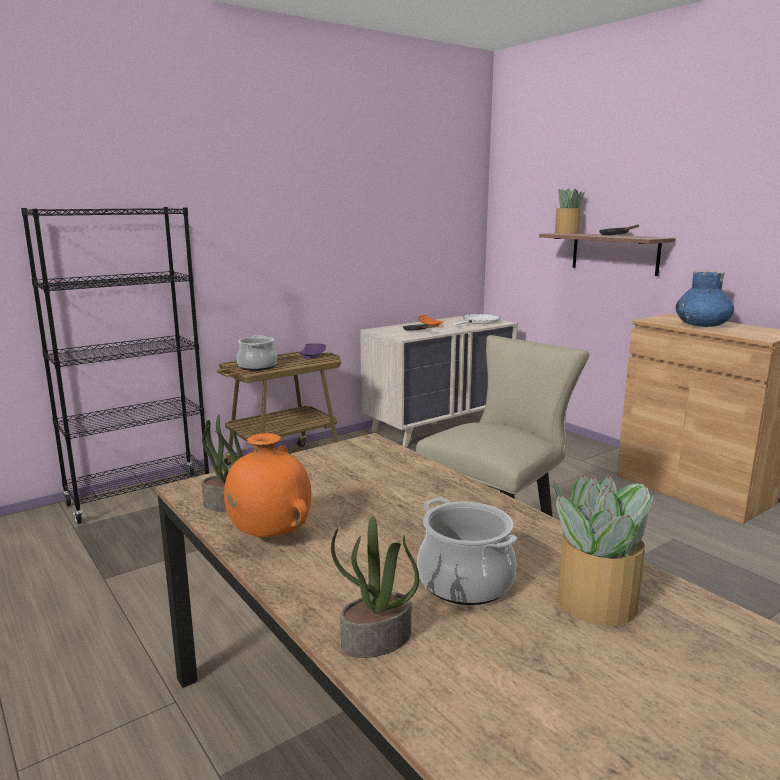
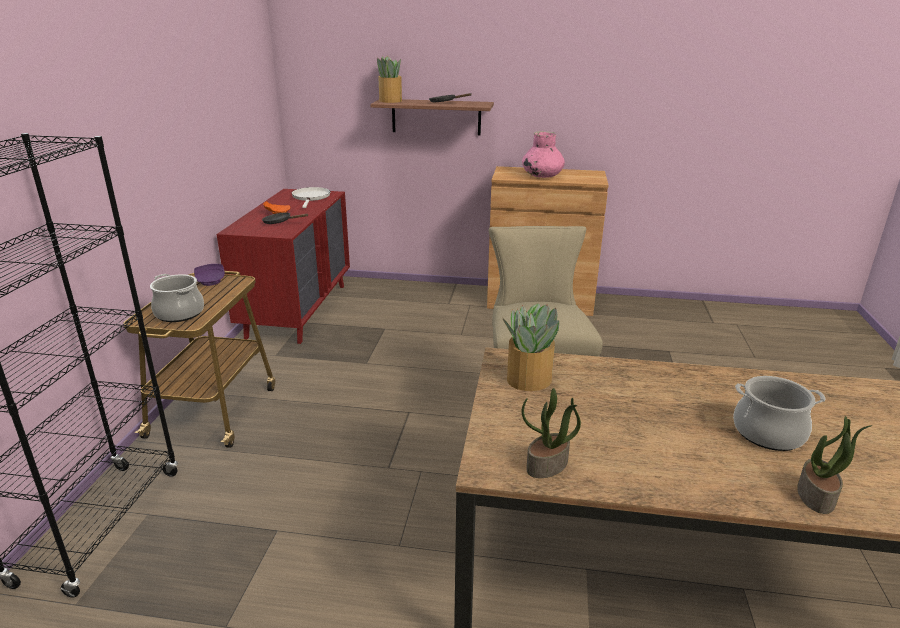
camera: 45 degrees left, 10 degrees up
orange vase [224,433,311,537] -> none
beige dresser [360,316,518,447] -> red dresser [217,189,350,344]
potted plant [553,475,654,626] -> potted plant moved to [503,304,559,391]
blue vase [676,270,734,327] -> pink vase [522,131,565,178]

